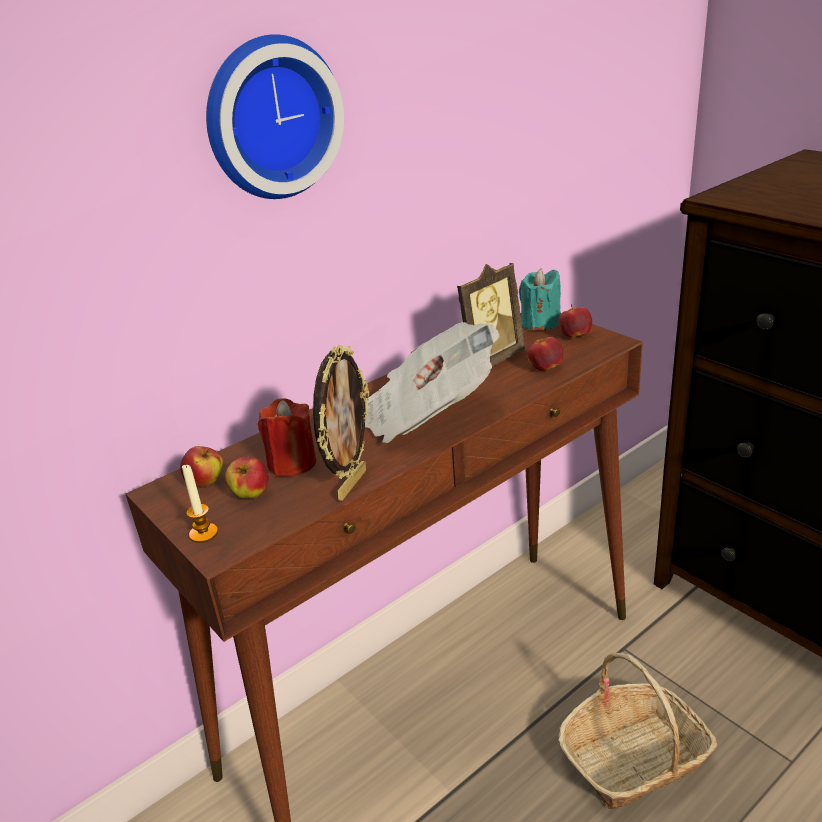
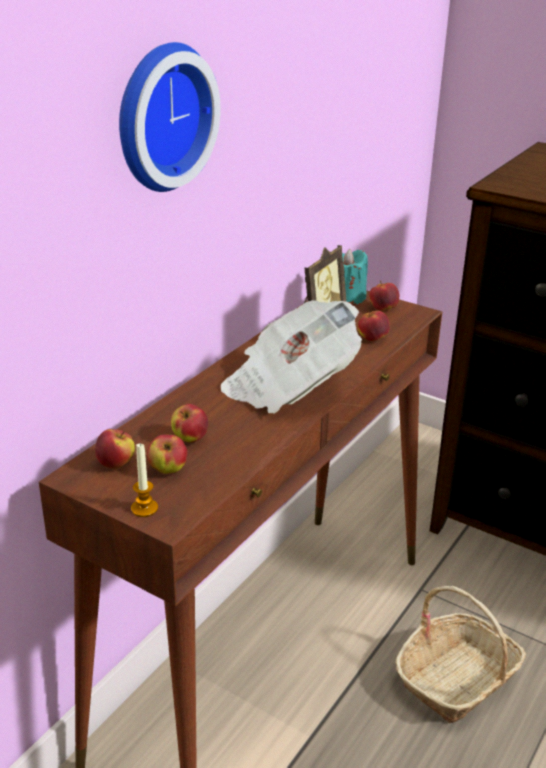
camera: 20 degrees left, 0 degrees up
red candle [258,398,316,477] -> apple [171,404,208,443]
picture frame [313,345,369,501] -> none

